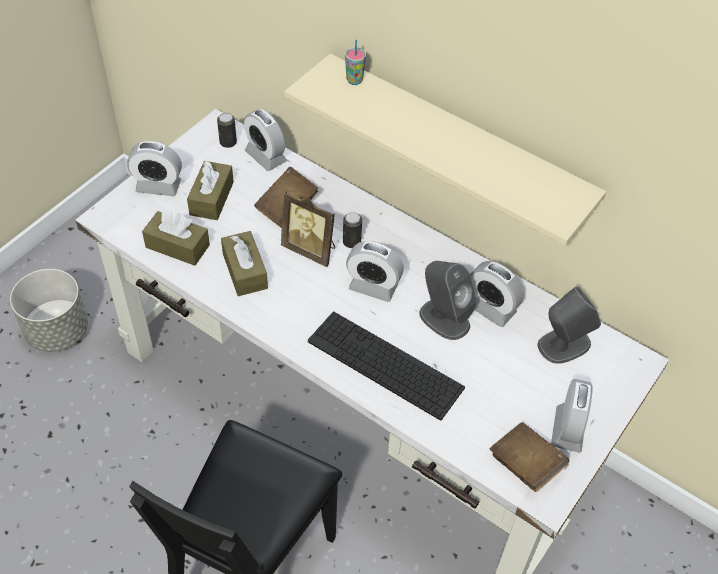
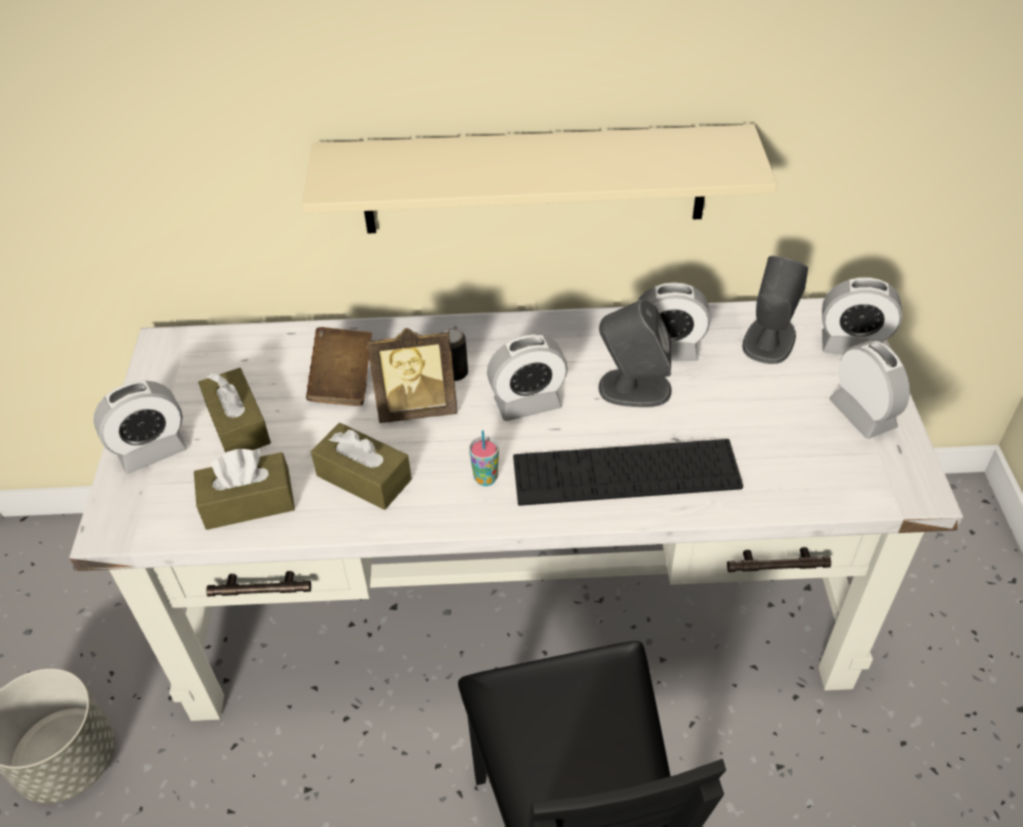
camera: 35 degrees left, 5 degrees down
can [217,113,237,148] -> none
alarm clock [244,109,287,171] -> alarm clock moved to [822,277,902,355]
cup [345,40,366,85] -> cup moved to [469,430,499,486]
brown book [490,422,569,492] -> none

